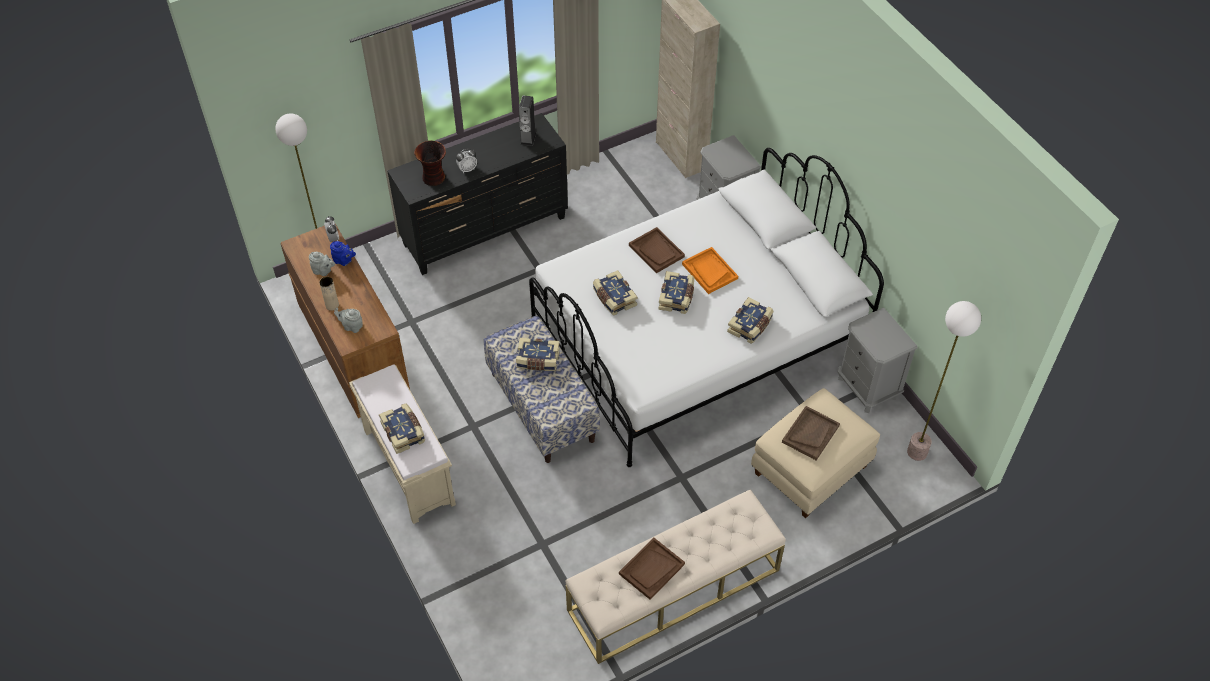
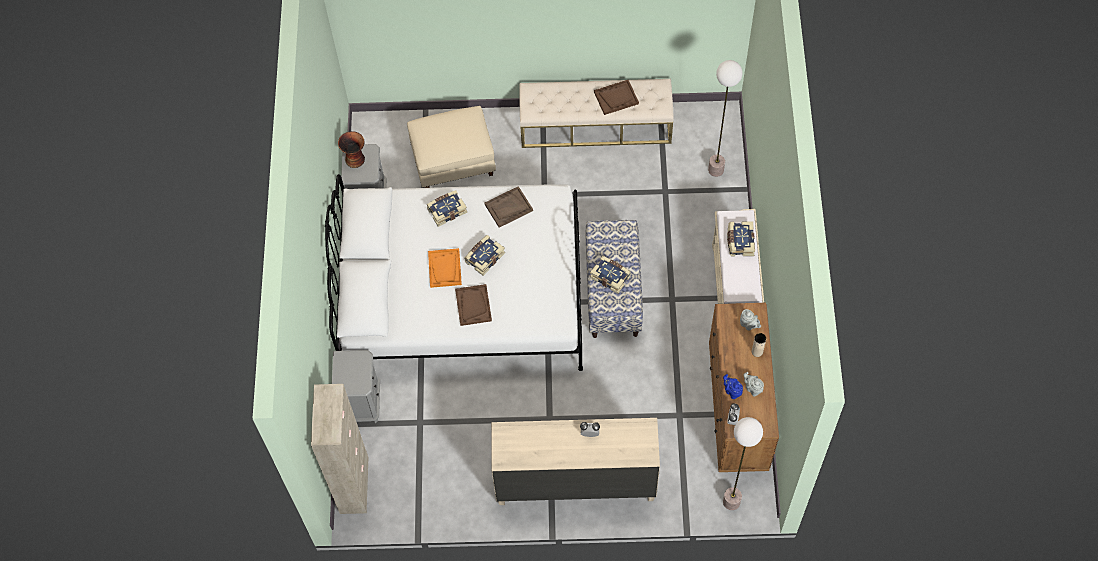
camera: 150 degrees left, 10 degrees up
black dresser [387,113,568,275] -> beige dresser [491,418,660,505]
vase [414,141,446,186] -> vase moved to [338,131,365,168]
speaker [519,95,536,146] -> none
book [593,270,638,316] -> none
brown tray [782,406,840,461] -> brown tray moved to [484,186,533,227]
floor lamp [907,301,981,461] -> floor lamp moved to [708,60,742,177]

